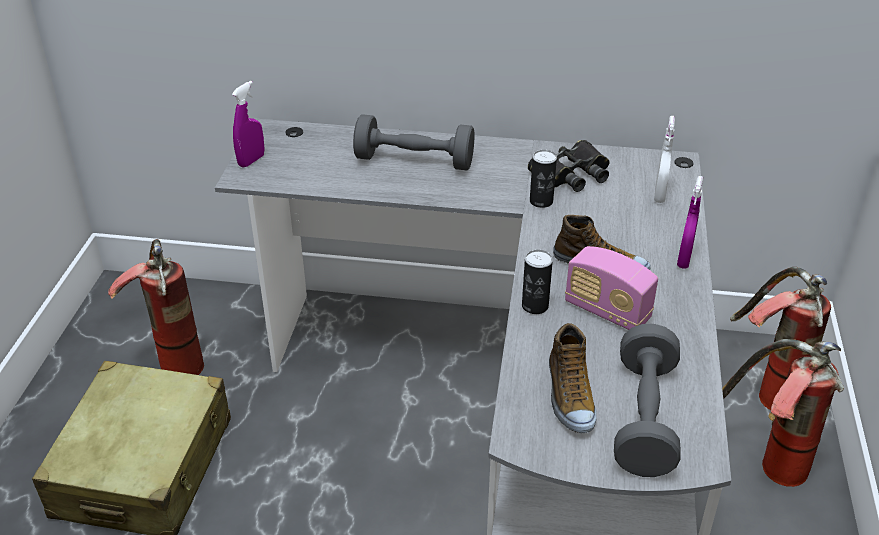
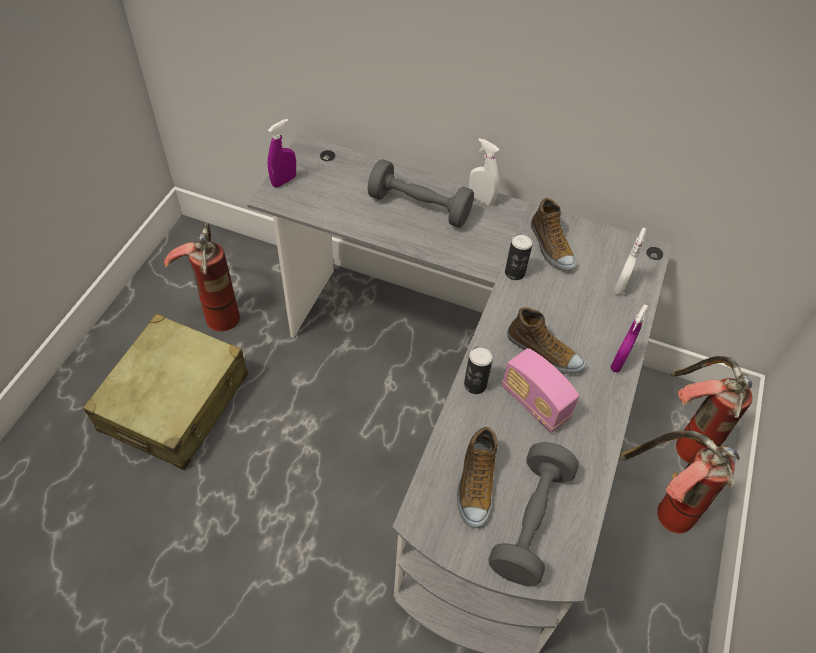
camera: 10 degrees right, 15 degrees up
black binoculars [528,140,610,192] -> shoe [531,198,576,271]
none -> white spray bottle [469,138,499,206]

